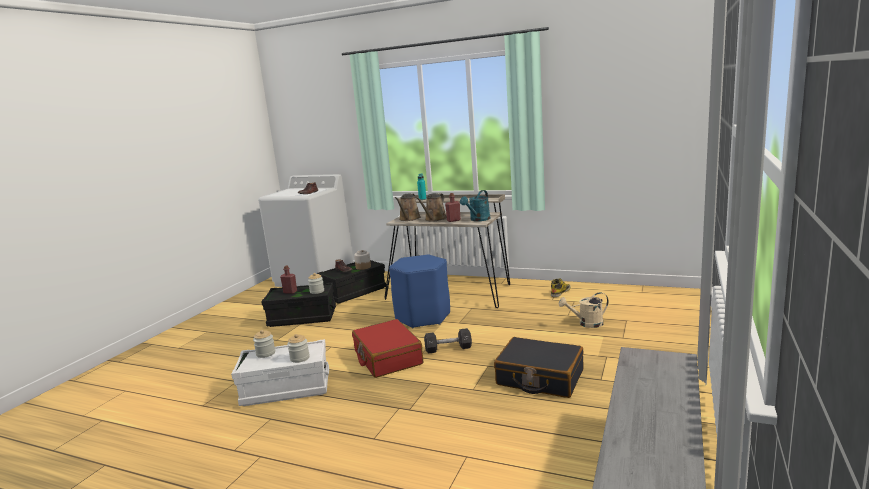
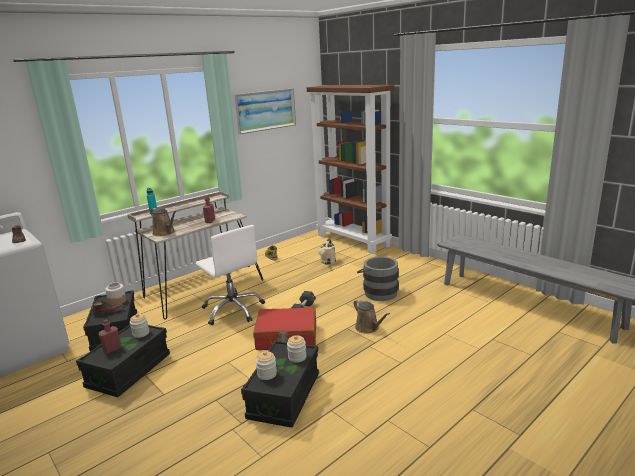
camera: 65 degrees left, 5 degrees up
white storage box [231,339,329,406] -> black storage box [241,341,319,428]
blue stool [389,255,450,329] -> white office chair [195,225,265,325]
brown watering can [416,193,447,222] -> brown watering can moved to [354,299,390,334]
turquoise watering can [460,190,490,221] -> none
black suitcase [494,337,584,398] -> grey bucket [357,256,399,301]
none -> picture [234,89,296,134]
none -> brown bookcase [307,85,394,254]

